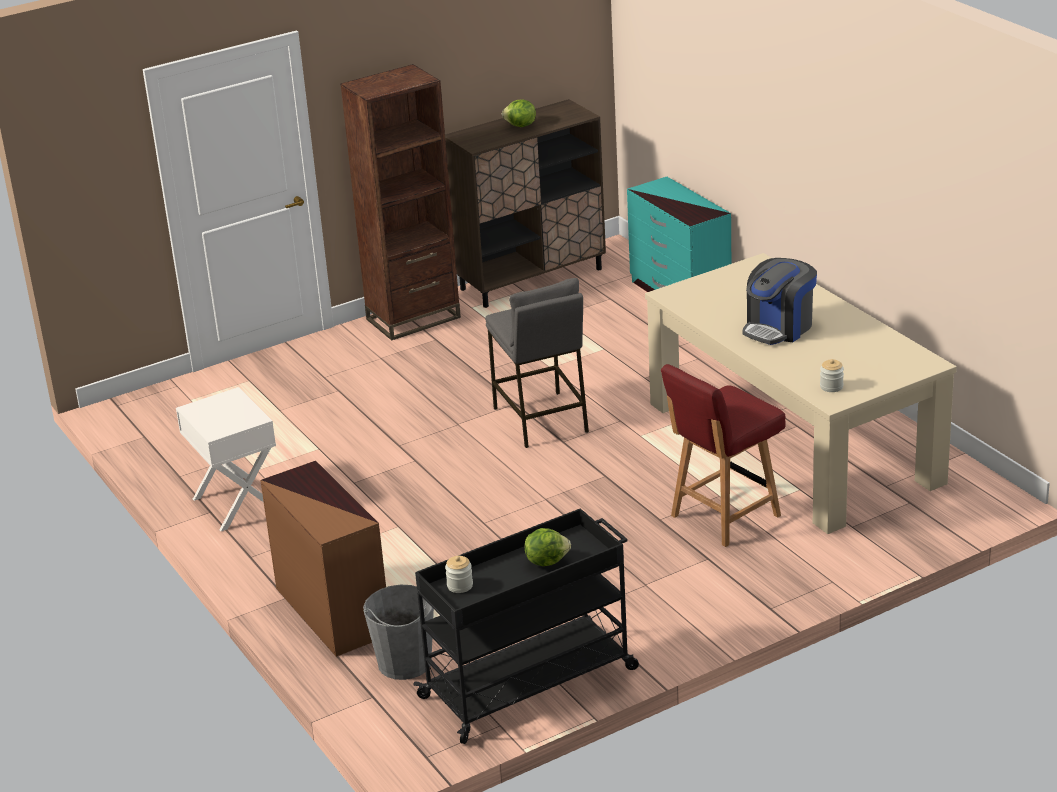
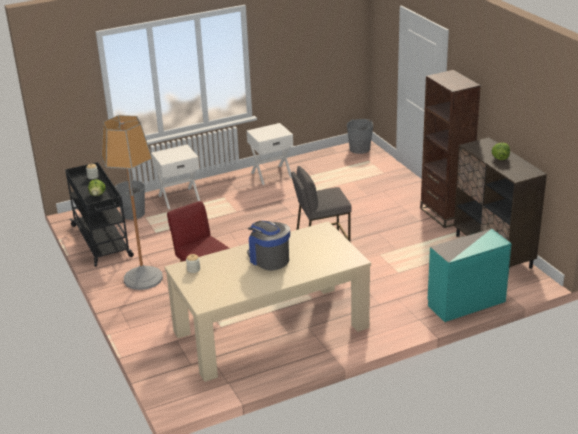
camera: 95 degrees right, 0 degrees up
brown dresser [260,461,386,657] -> white nightstand [151,145,200,209]
none -> floor lamp [101,115,163,290]
none -> grey bucket [347,119,373,154]

